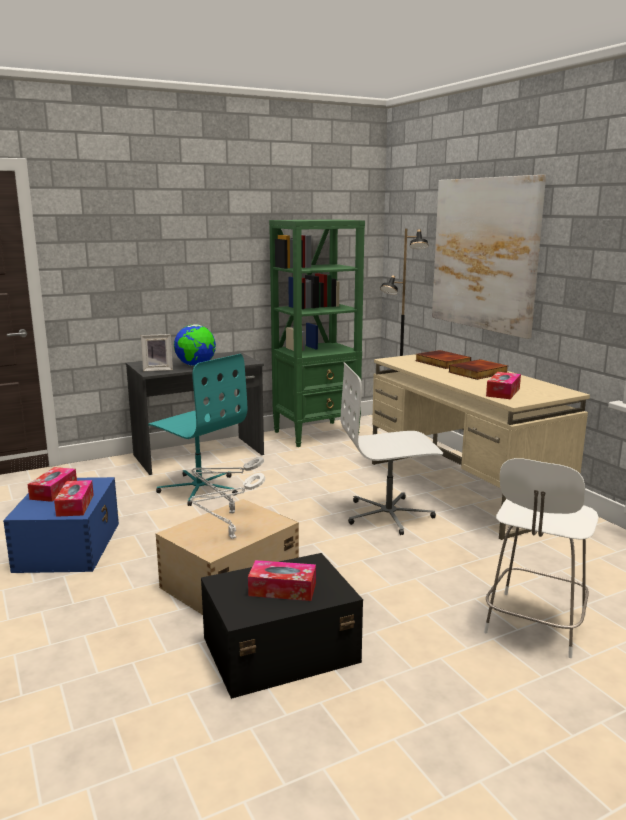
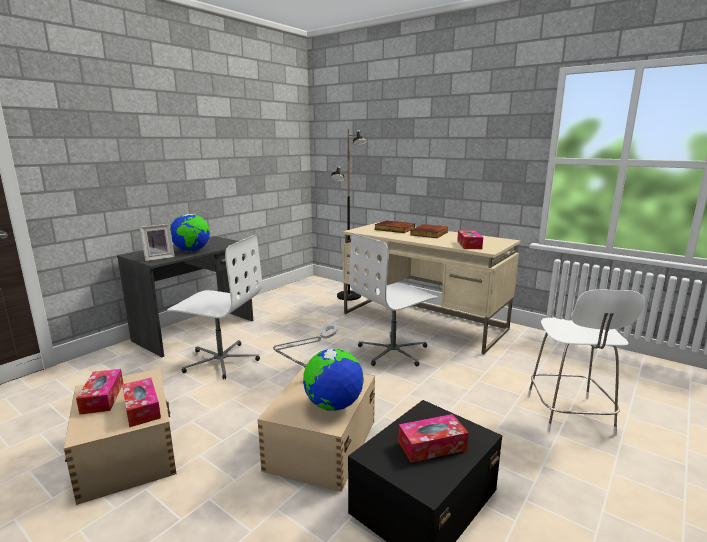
camera: 25 degrees left, 0 degrees up
blue storage box [3,477,119,573] -> beige storage box [64,369,177,505]
turquoise office chair [148,354,247,506] -> white office chair [167,235,262,379]
white table lamp [190,473,265,539] -> globe [303,349,364,411]
green bookcase [269,219,365,447] -> none
picture [432,175,546,339] -> none

